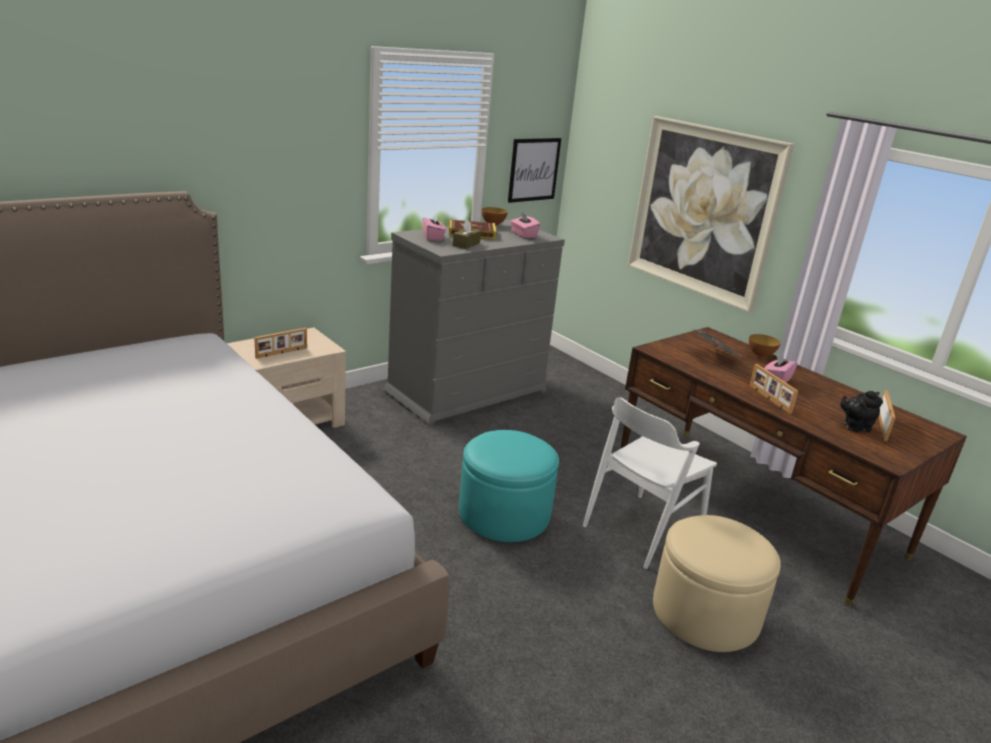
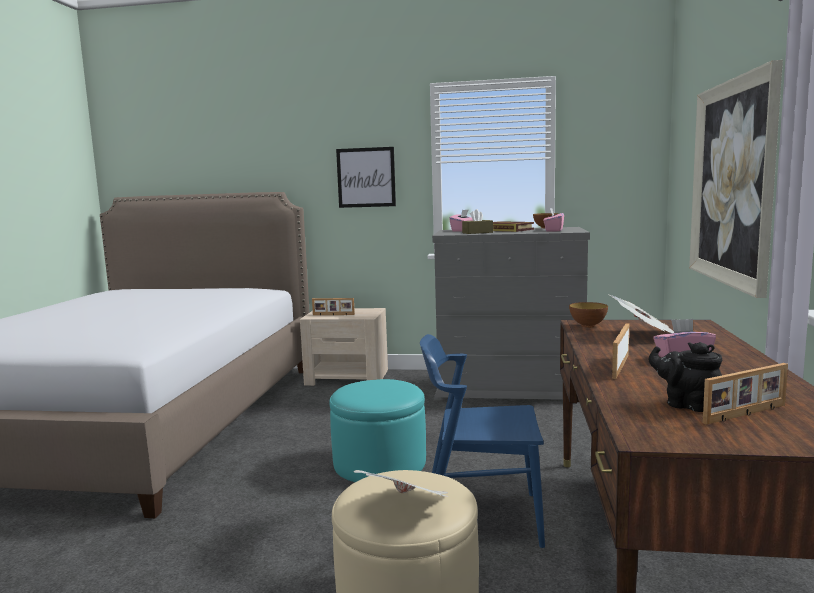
camera: 50 degrees right, 15 degrees down
picture [508,138,561,203] -> picture moved to [336,147,396,208]
white chair [583,398,717,569] -> blue chair [420,334,545,548]
bowl [749,334,781,358] -> bowl moved to [569,302,608,328]
none -> newspaper [354,470,449,497]

